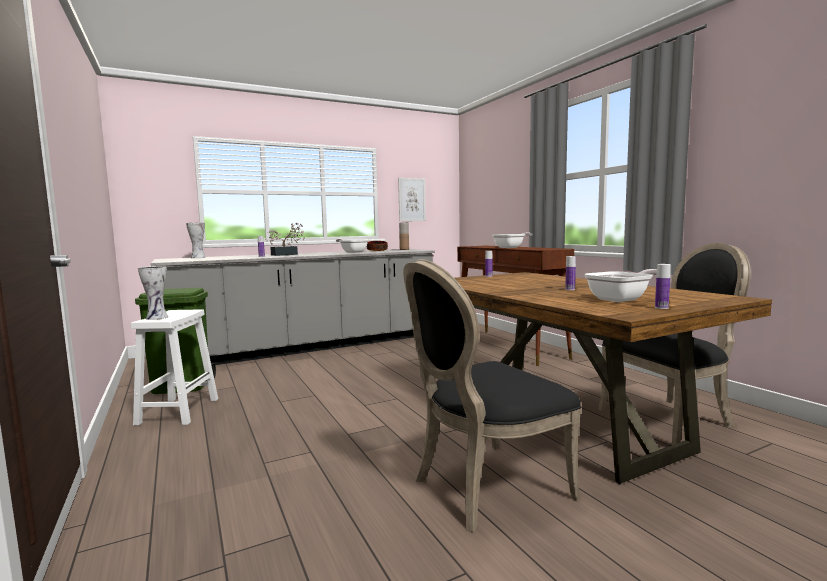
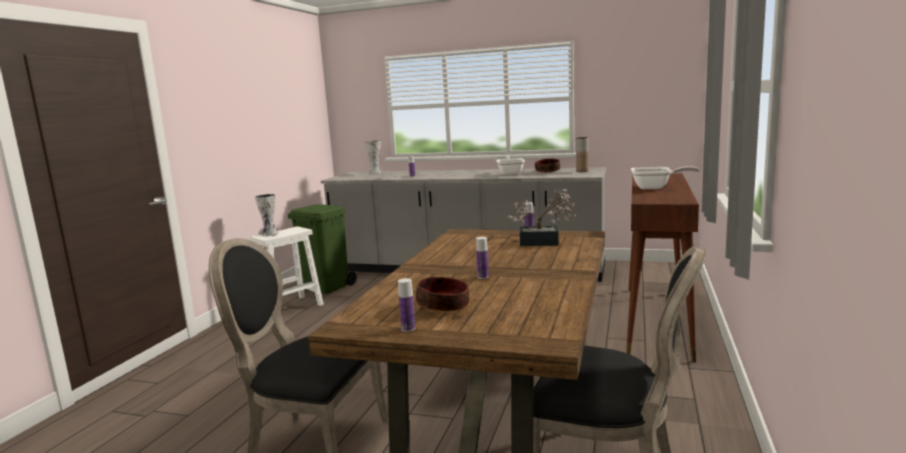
camera: 45 degrees right, 5 degrees up
potted plant [265,223,305,256] -> potted plant moved to [508,189,576,246]
picture [398,178,426,221] -> none
frying pan [585,269,657,302] -> bowl [416,277,469,312]

